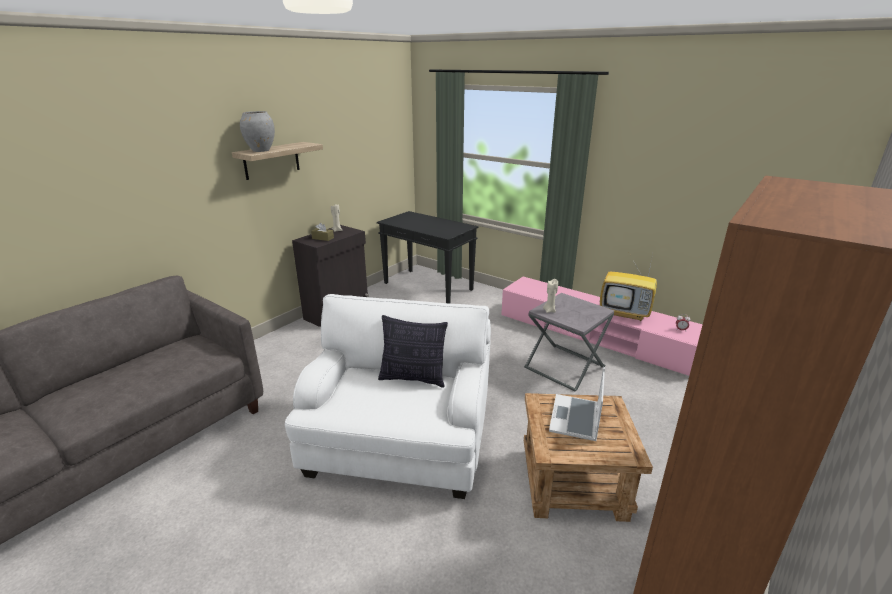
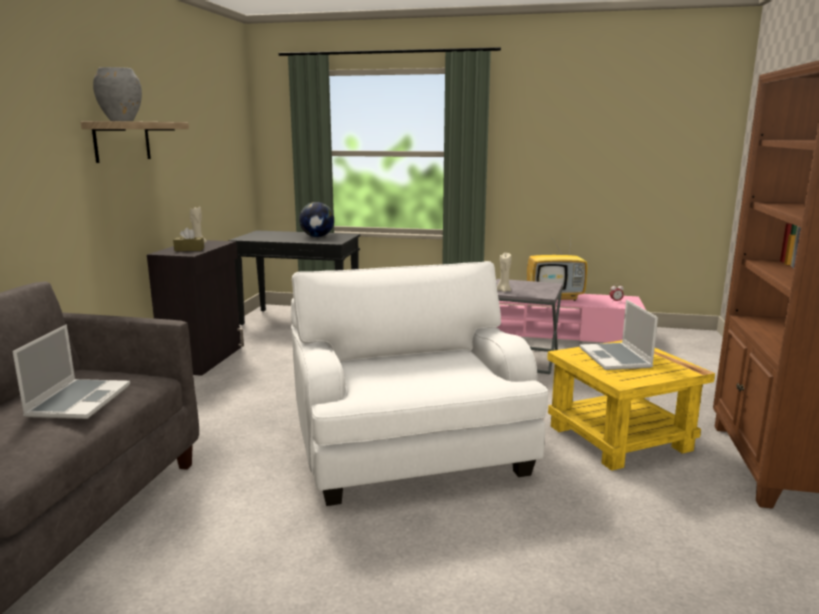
camera: 25 degrees left, 10 degrees down
pillow [378,315,448,388] -> none
brown side table [524,393,653,522] -> yellow side table [547,340,715,471]
none -> laptop [12,324,130,419]
none -> globe [299,202,334,237]

